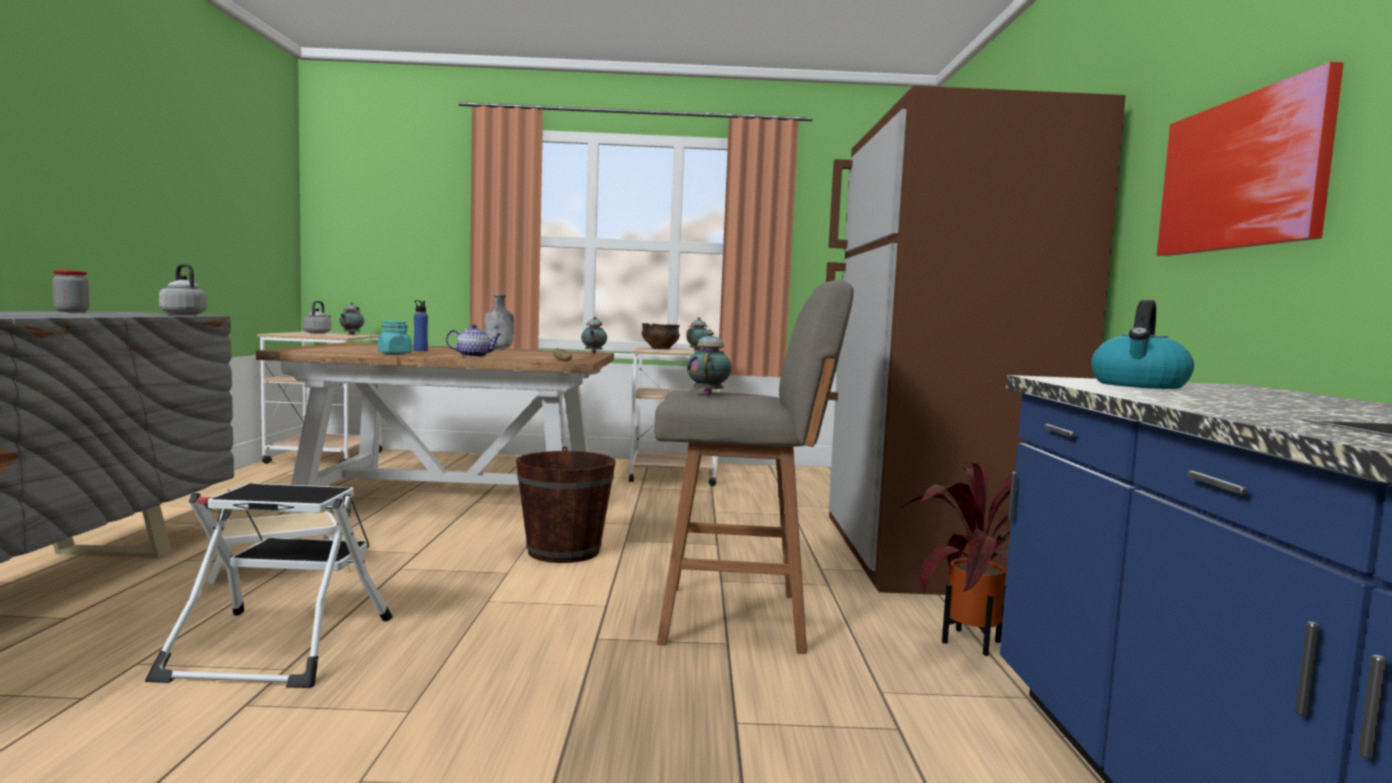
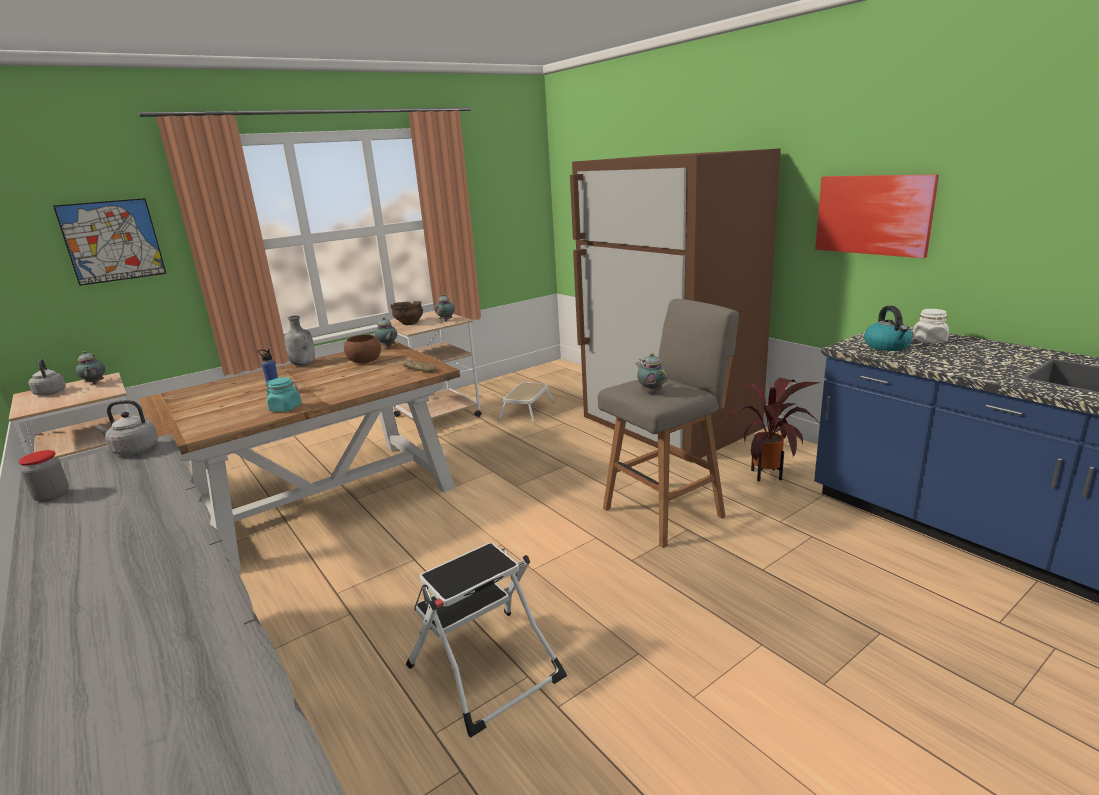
camera: 35 degrees left, 15 degrees up
beige step ladder [203,511,352,592] -> beige step ladder moved to [497,382,556,425]
teapot [446,324,501,357] -> none
brown bucket [516,447,616,563] -> none
none -> picture [53,198,167,286]
none -> brown bowl [344,334,381,364]
none -> white jar [913,309,949,343]

